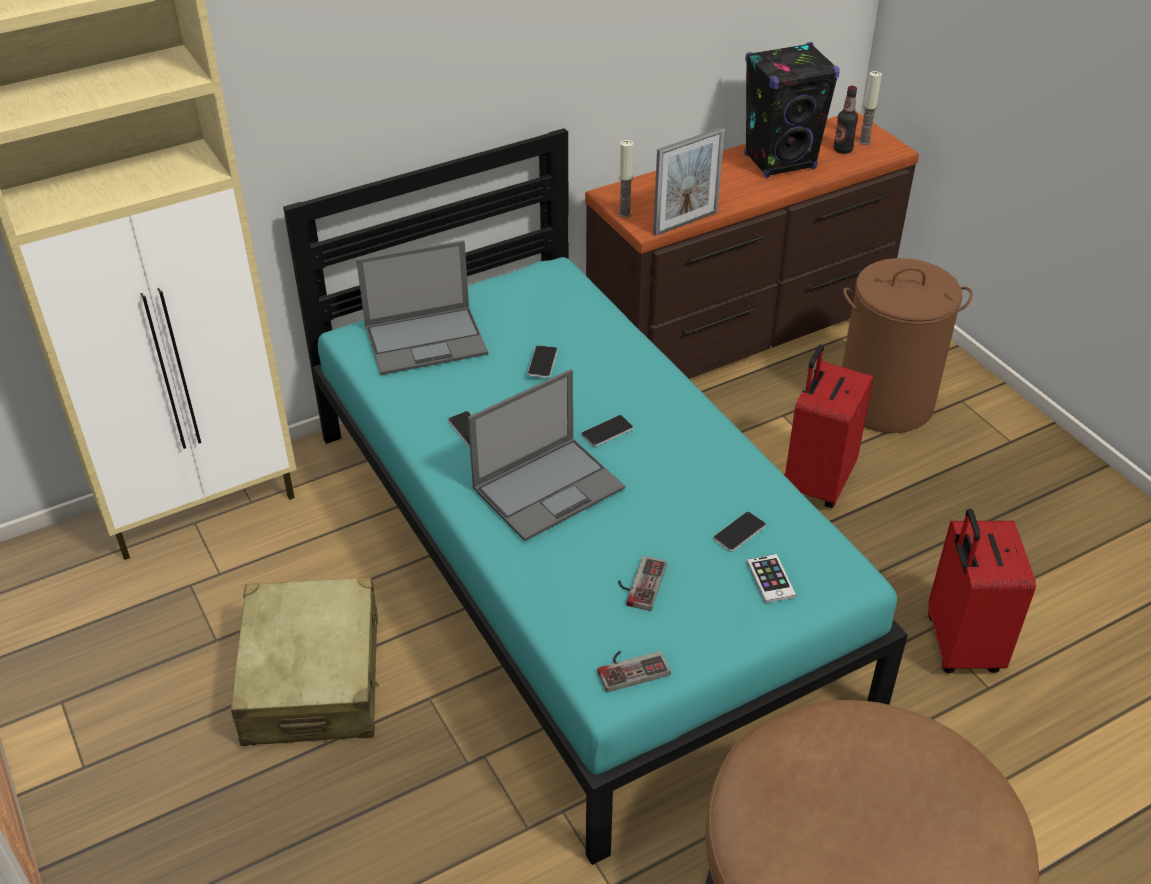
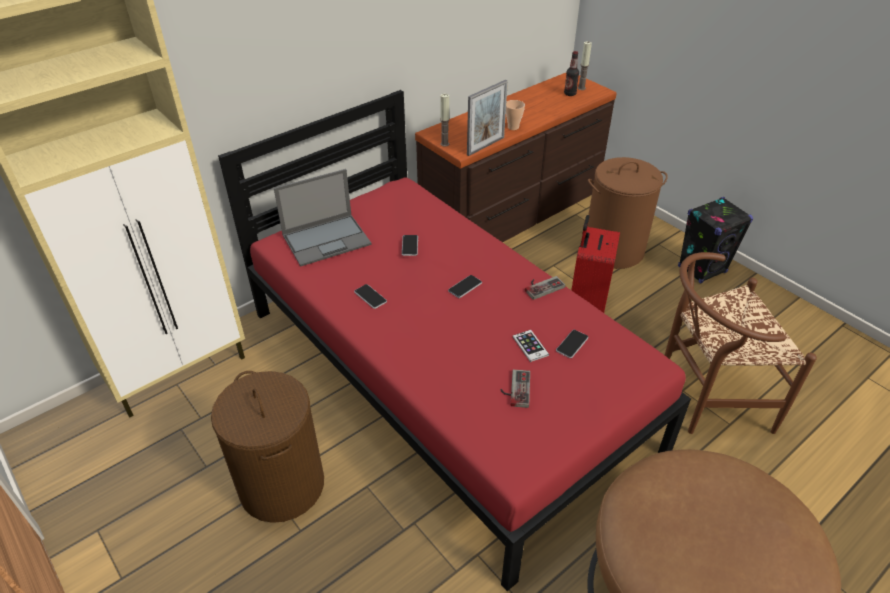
camera: 10 degrees left, 0 degrees up
beige suitcase [231,577,379,746] -> brown laundry basket [211,371,324,523]
turquoise bed [283,128,908,865] -> red bed [218,90,691,591]
laptop [468,369,625,541] -> none
game controller [597,651,671,693] -> game controller moved to [525,276,566,300]
black speaker [745,42,840,178] -> black speaker moved to [678,197,753,284]
phone [747,554,796,603] -> phone moved to [513,330,549,362]
red suitcase [928,509,1036,673] -> brown chair [665,252,817,434]
none -> cup [506,100,525,130]

